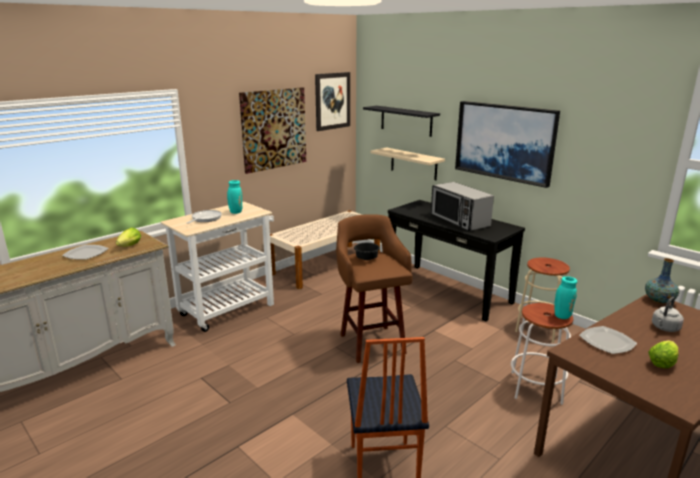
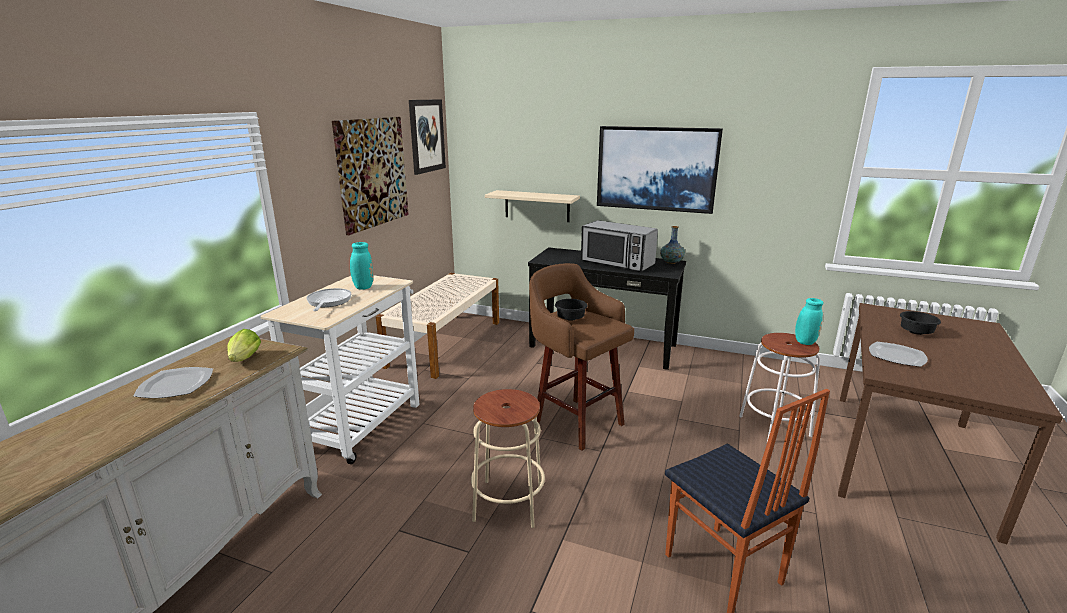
camera: 25 degrees left, 0 degrees up
black shelf [363,106,440,137] -> none
beige stool [515,258,570,343] -> beige stool moved to [471,389,545,528]
vase [645,258,679,304] -> vase moved to [660,226,685,264]
lettuce [648,340,678,368] -> none
grey kettle [652,297,684,332] -> black bowl [900,311,941,335]

